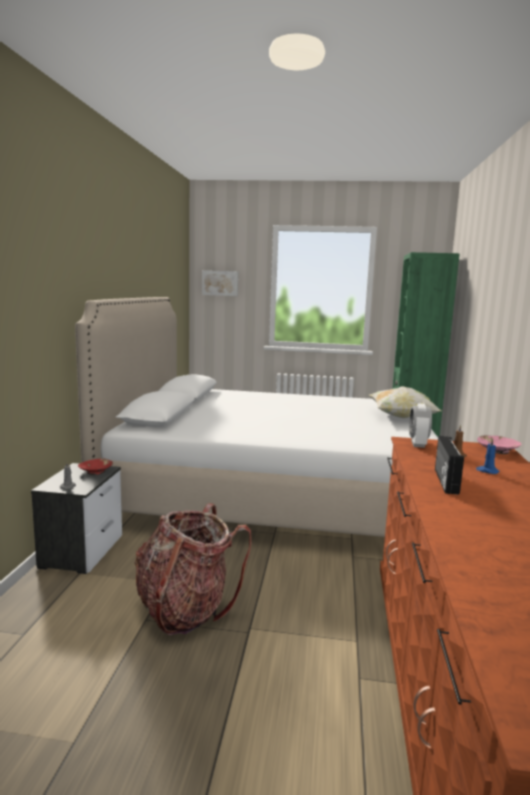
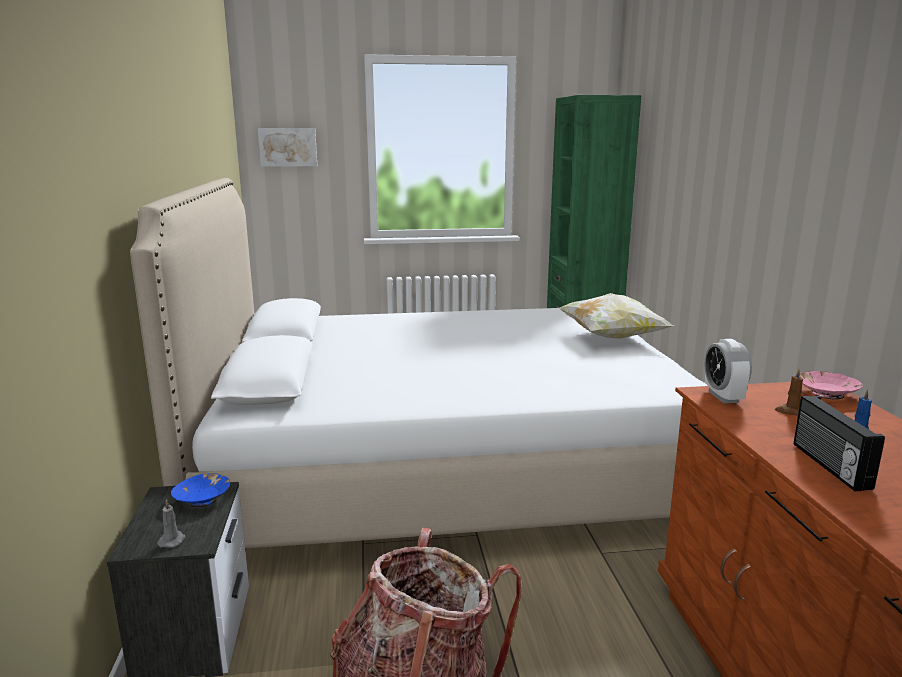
camera: 15 degrees left, 5 degrees up
red bowl [78,459,113,475] -> blue bowl [171,473,230,507]

